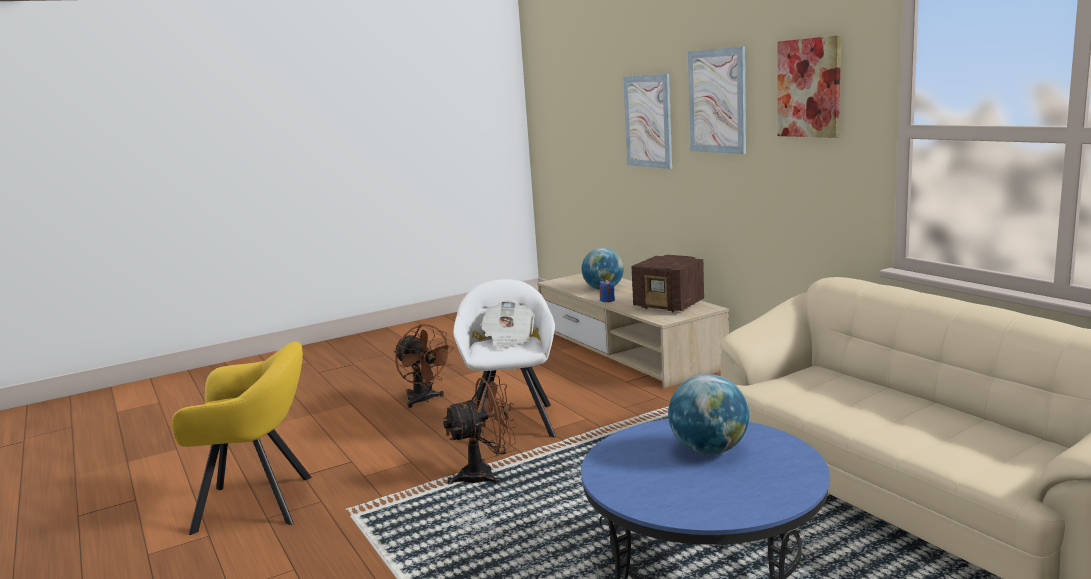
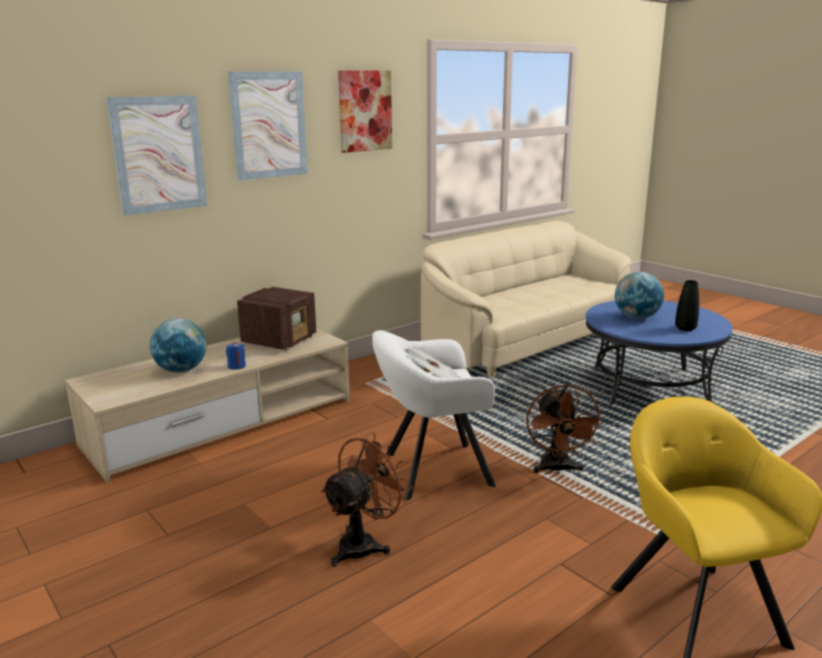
camera: 100 degrees left, 5 degrees up
brown fan [443,375,517,484] -> brown fan turned 150 degrees counterclockwise [526,384,603,474]
none -> black vase [675,280,699,331]

